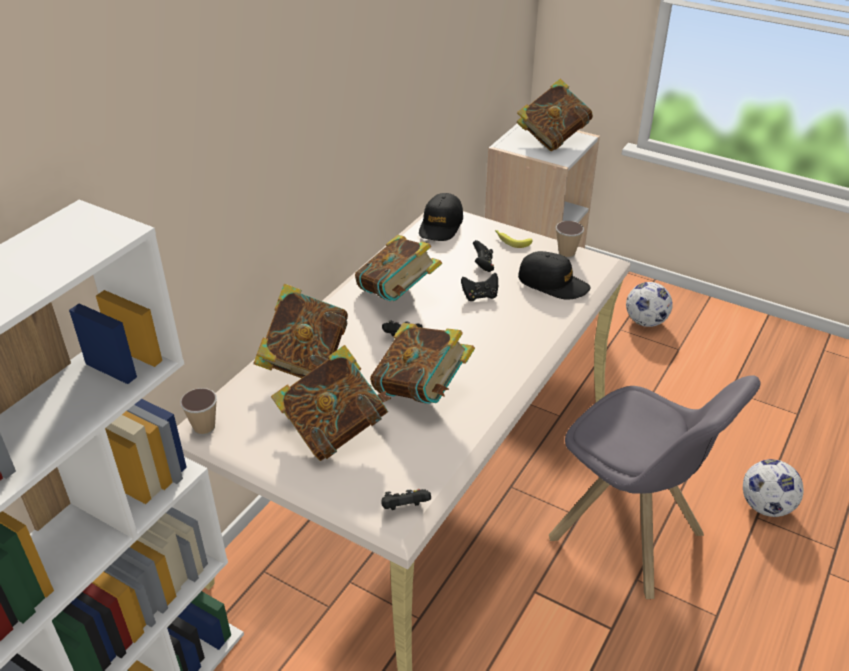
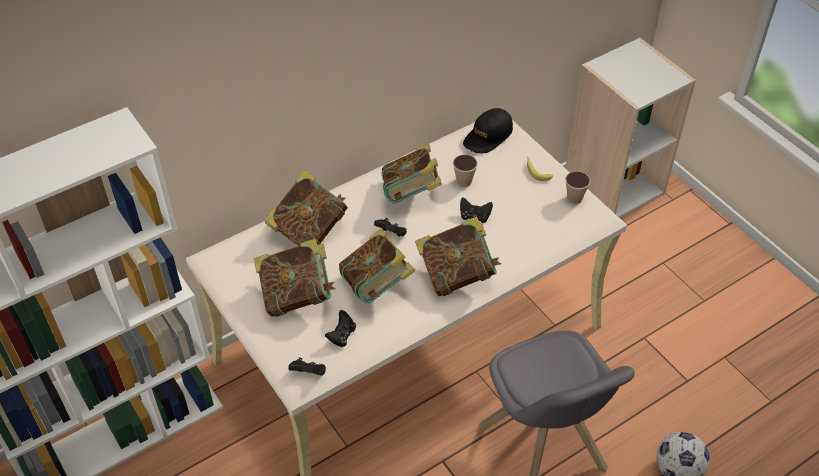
camera: 25 degrees right, 10 degrees up
cup [180,388,217,435] -> cup moved to [453,154,478,187]
black game controller [473,240,494,272] -> black game controller moved to [325,310,356,347]
book [517,79,593,151] -> book moved to [415,217,501,296]
black cap [518,251,591,300] -> none
football [626,282,673,327] -> none

